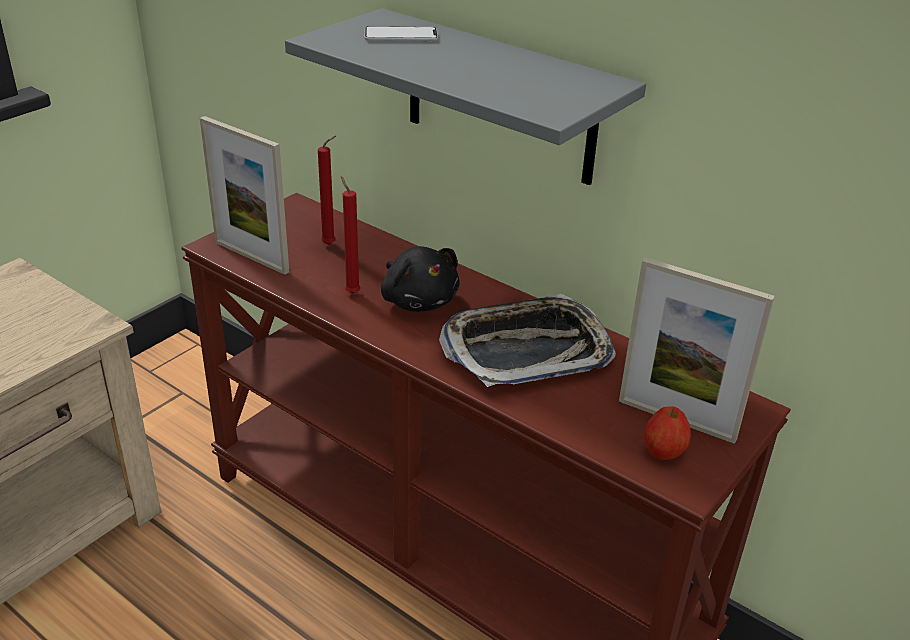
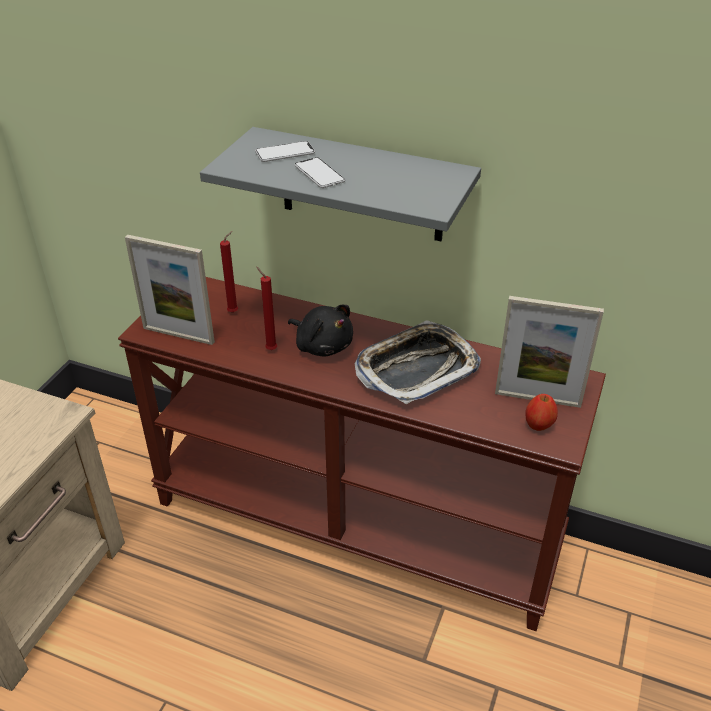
camera: 15 degrees left, 5 degrees up
none -> phone [294,157,346,188]

